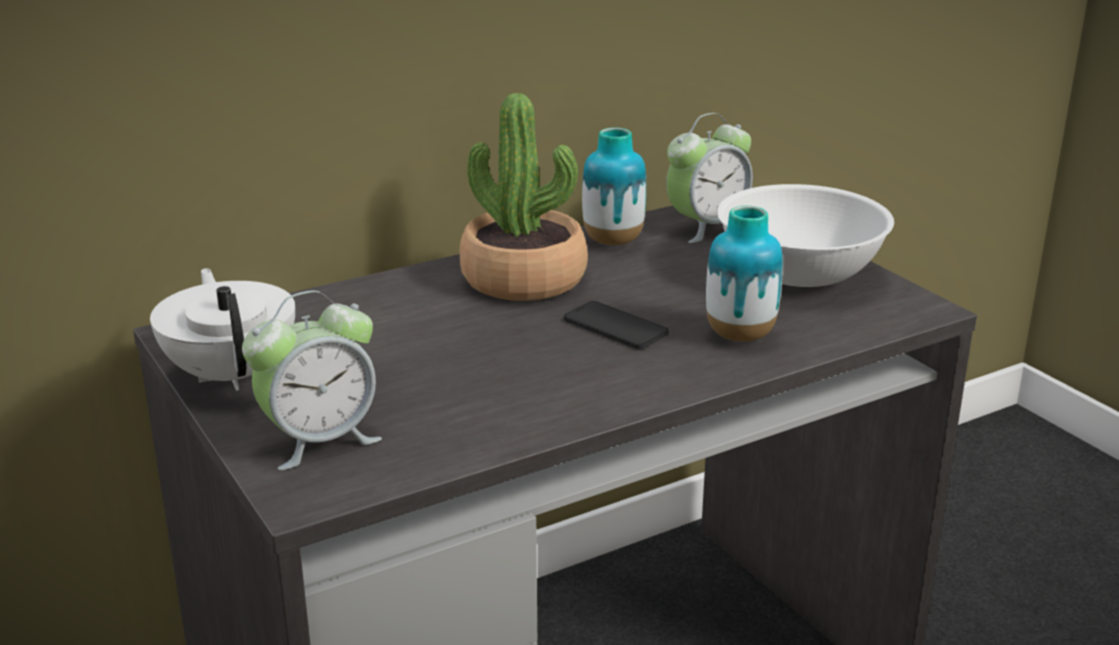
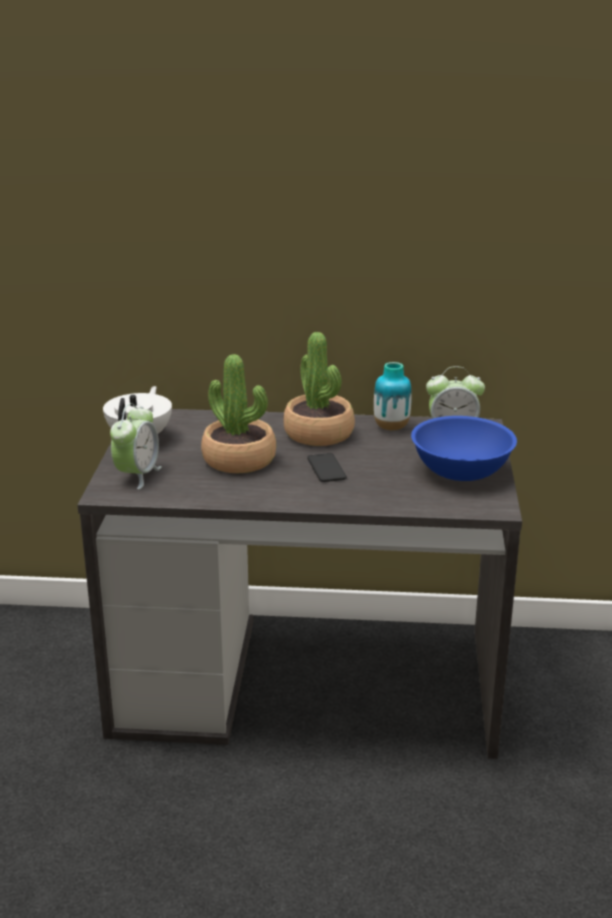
camera: 35 degrees right, 0 degrees up
alarm clock [242,290,382,470] -> alarm clock turned 75 degrees counterclockwise [110,403,162,489]
vase [706,206,783,342] -> none
white bowl [717,184,894,287] -> blue bowl [411,416,517,481]
none -> potted plant [201,354,276,473]

